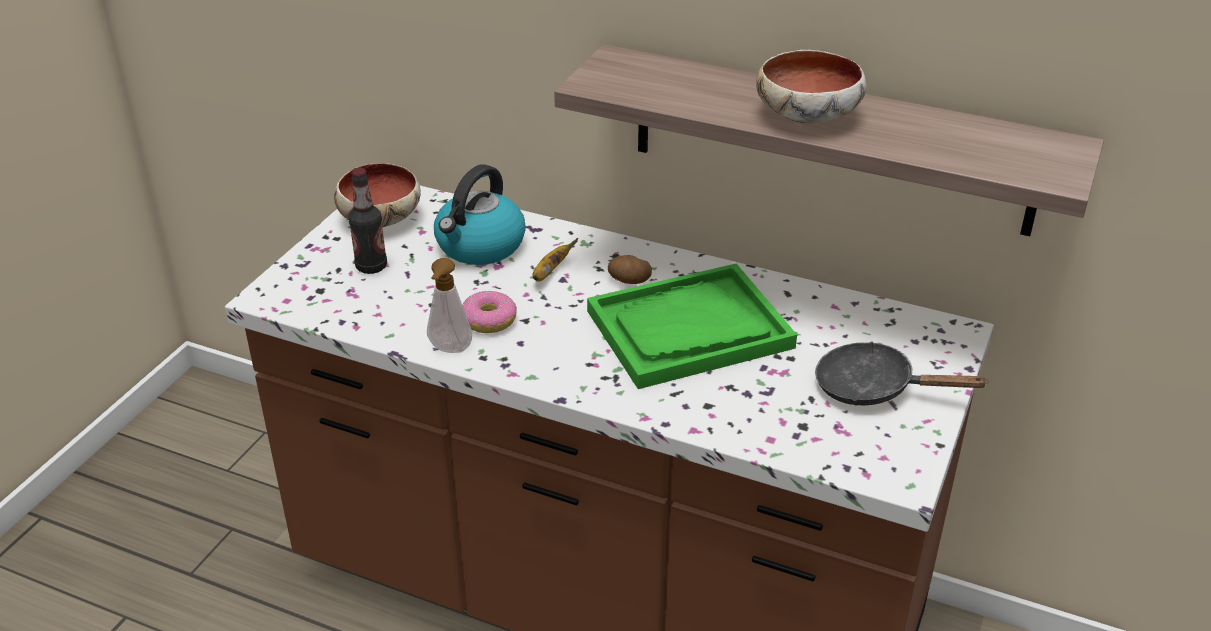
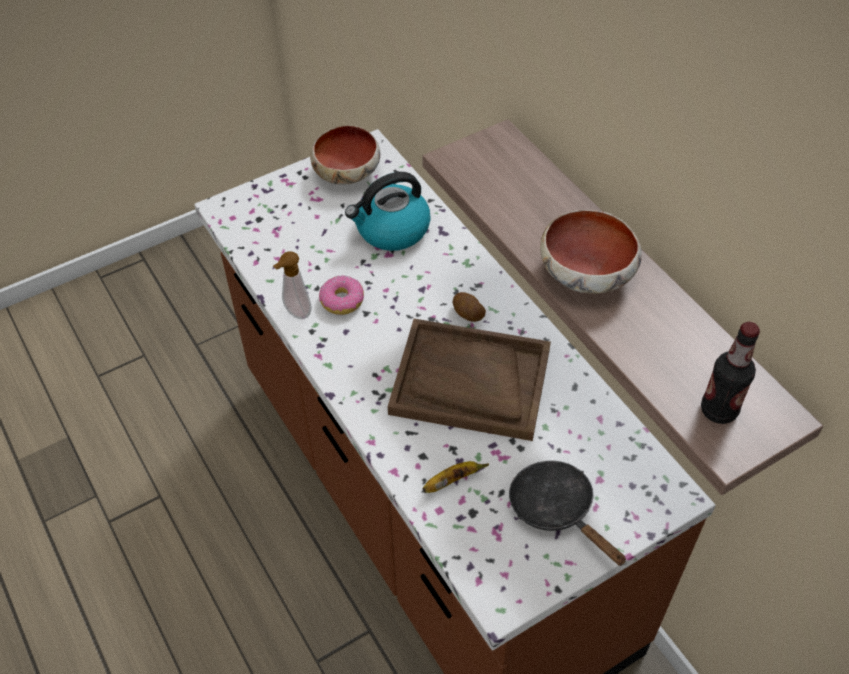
camera: 35 degrees right, 15 degrees up
bottle [348,168,387,274] -> bottle moved to [701,322,760,424]
banana [532,238,578,282] -> banana moved to [423,461,489,493]
green tray [587,263,797,389] -> brown tray [388,319,551,441]

